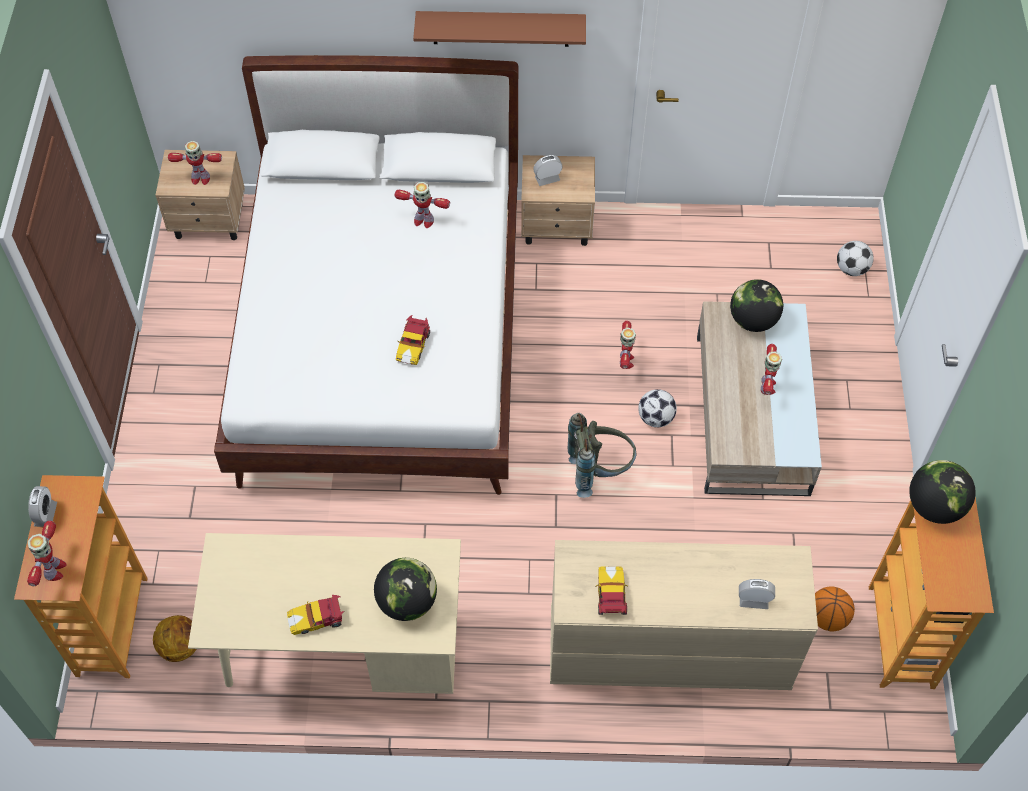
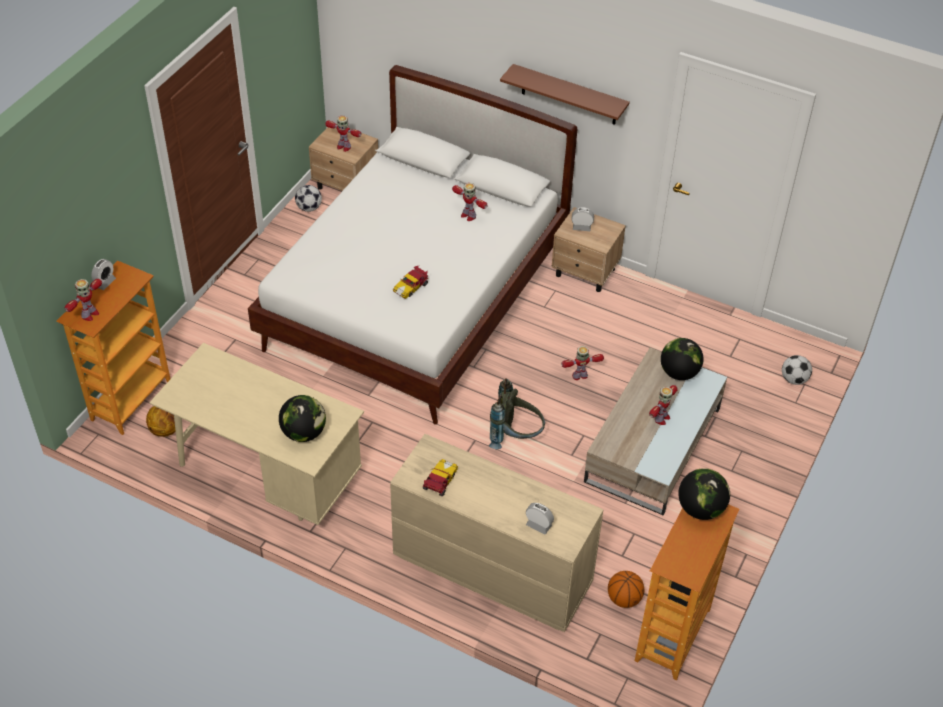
camera: 25 degrees right, 10 degrees down
toy car [287,595,344,635] -> none
toy robot [620,321,636,369] -> toy robot turned 135 degrees counterclockwise [561,346,604,380]
football [638,389,677,427] -> football moved to [295,185,322,212]

